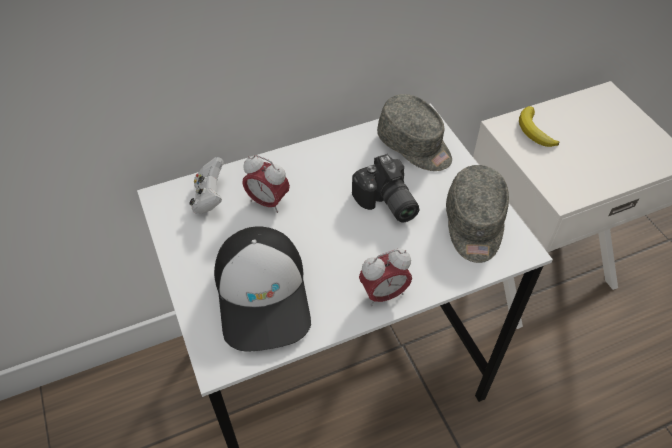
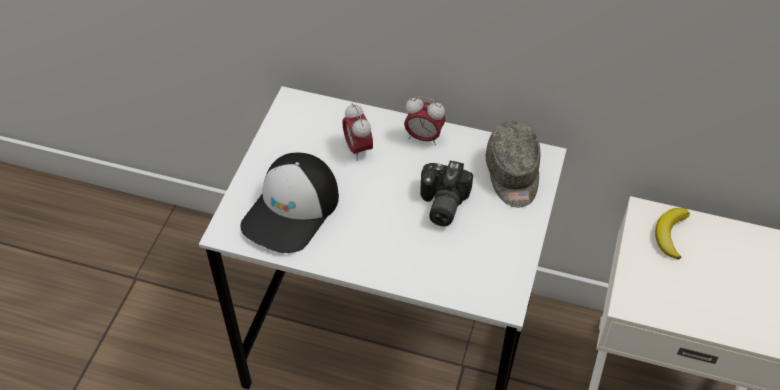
camera: 40 degrees right, 0 degrees up
white game controller [190,157,224,214] -> none
alarm clock [359,249,412,306] -> alarm clock moved to [404,96,445,145]
grey cap [446,165,509,263] -> none

